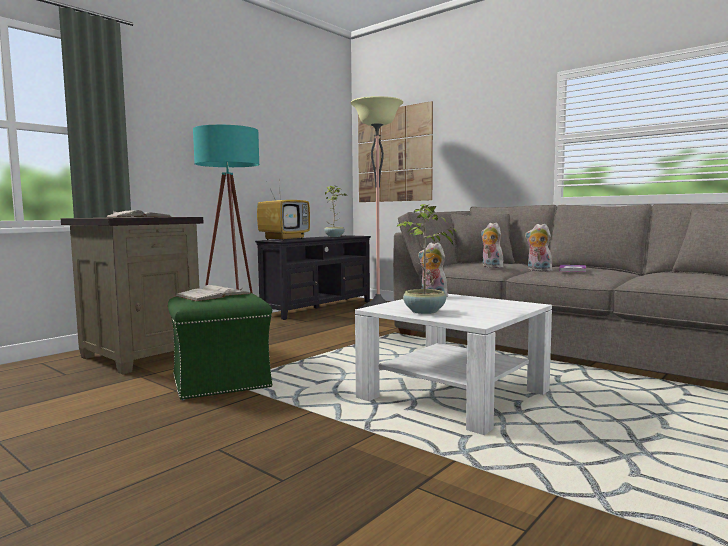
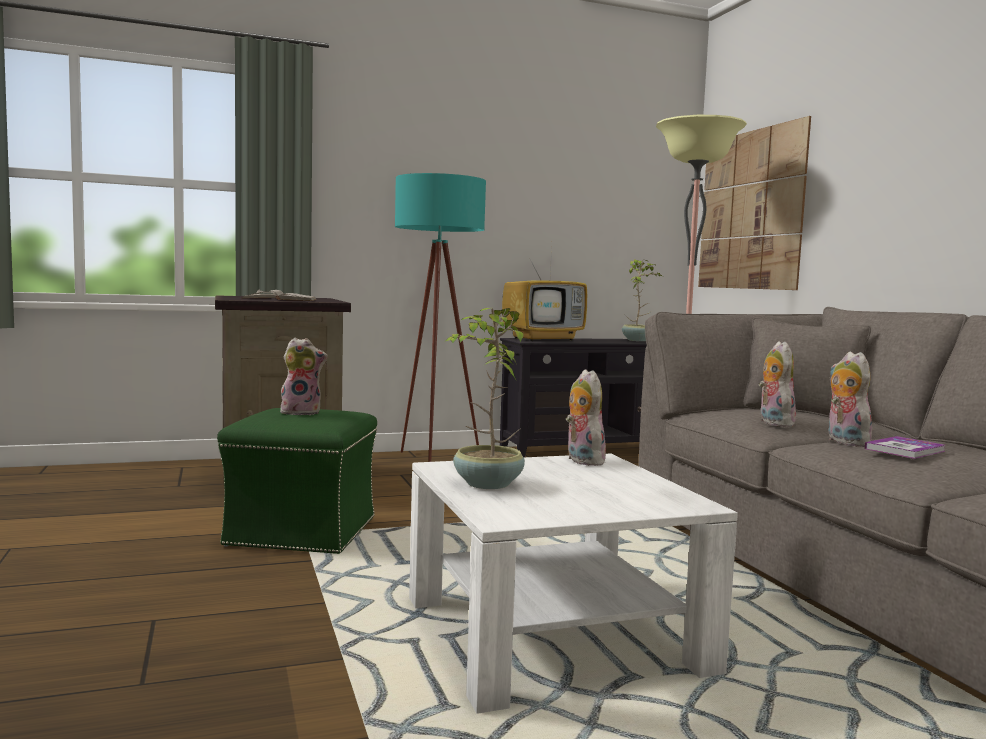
camera: 30 degrees right, 0 degrees up
white book [176,285,251,301] -> plush toy [280,337,328,415]

